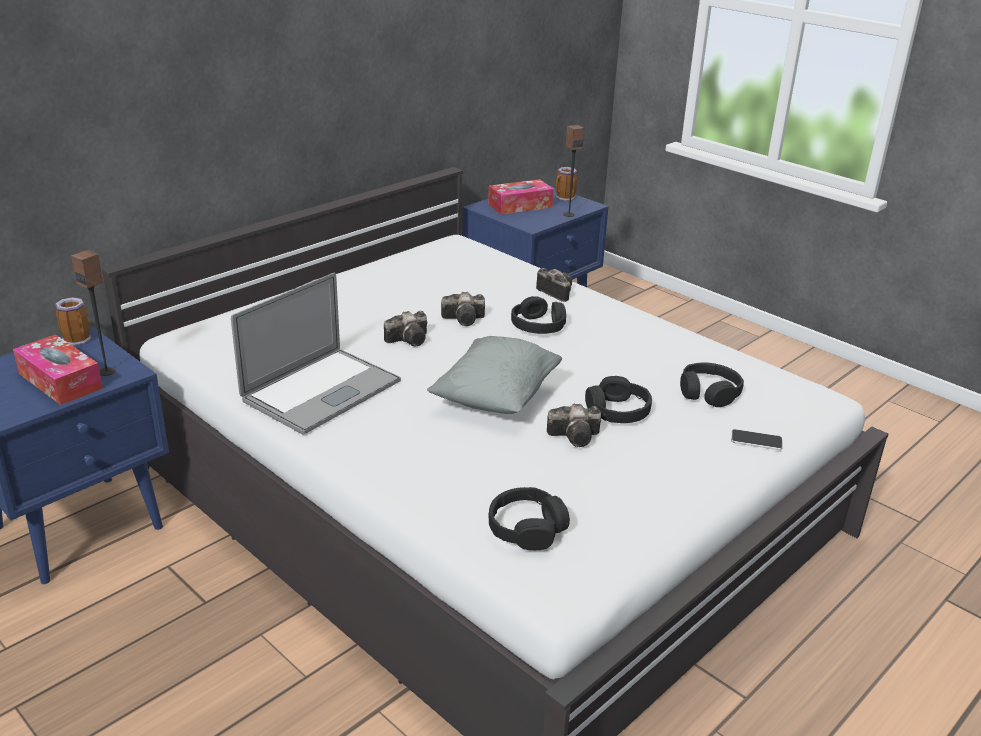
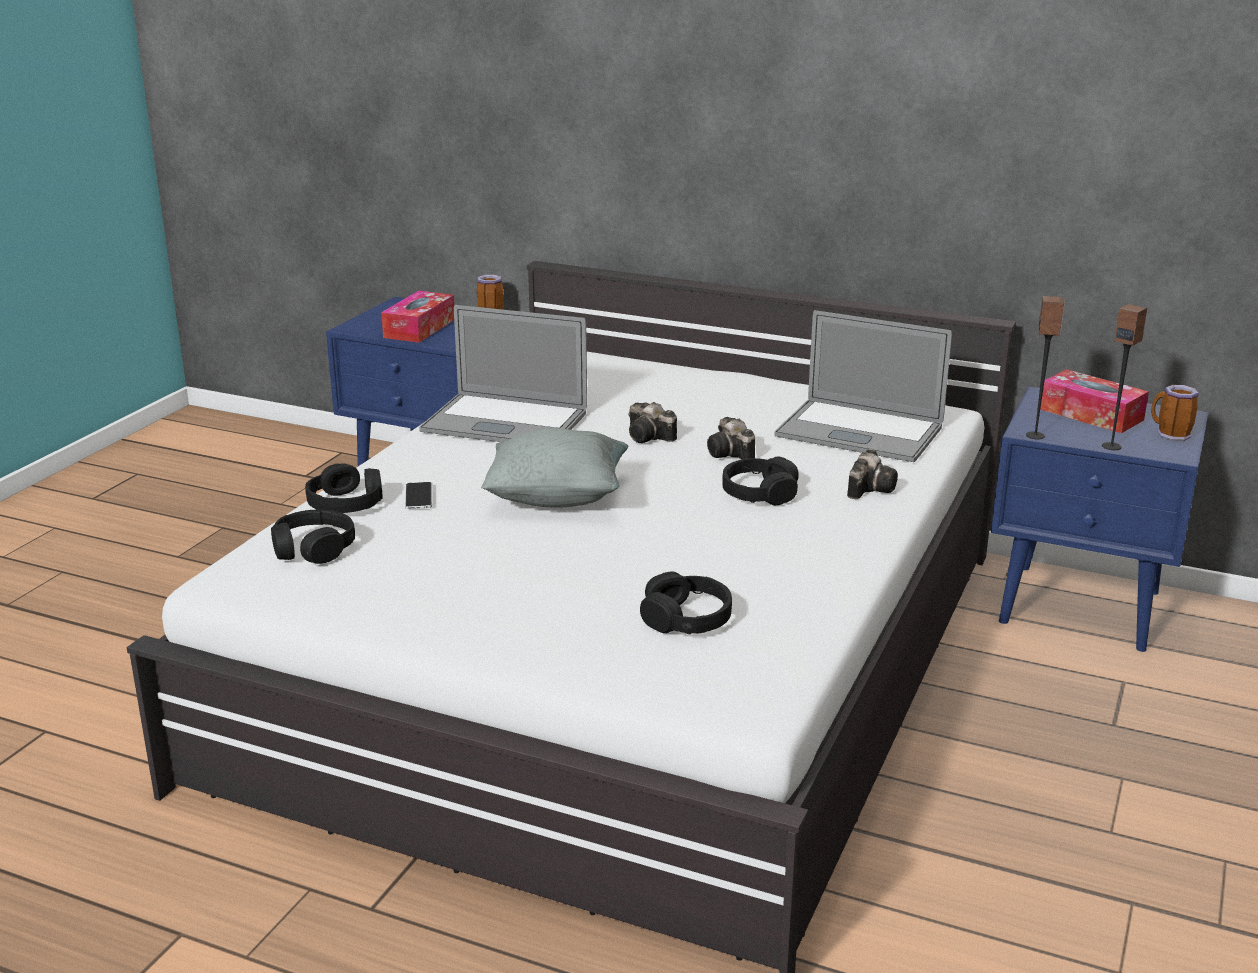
camera: 70 degrees right, 5 degrees down
speaker [71,250,116,376] -> speaker moved to [1026,296,1065,439]
camera [547,404,601,447] -> none
black headphones [585,376,652,423] -> black headphones moved to [305,463,383,513]
phone [731,429,783,450] -> phone moved to [405,482,432,509]
none -> laptop [774,310,952,462]

